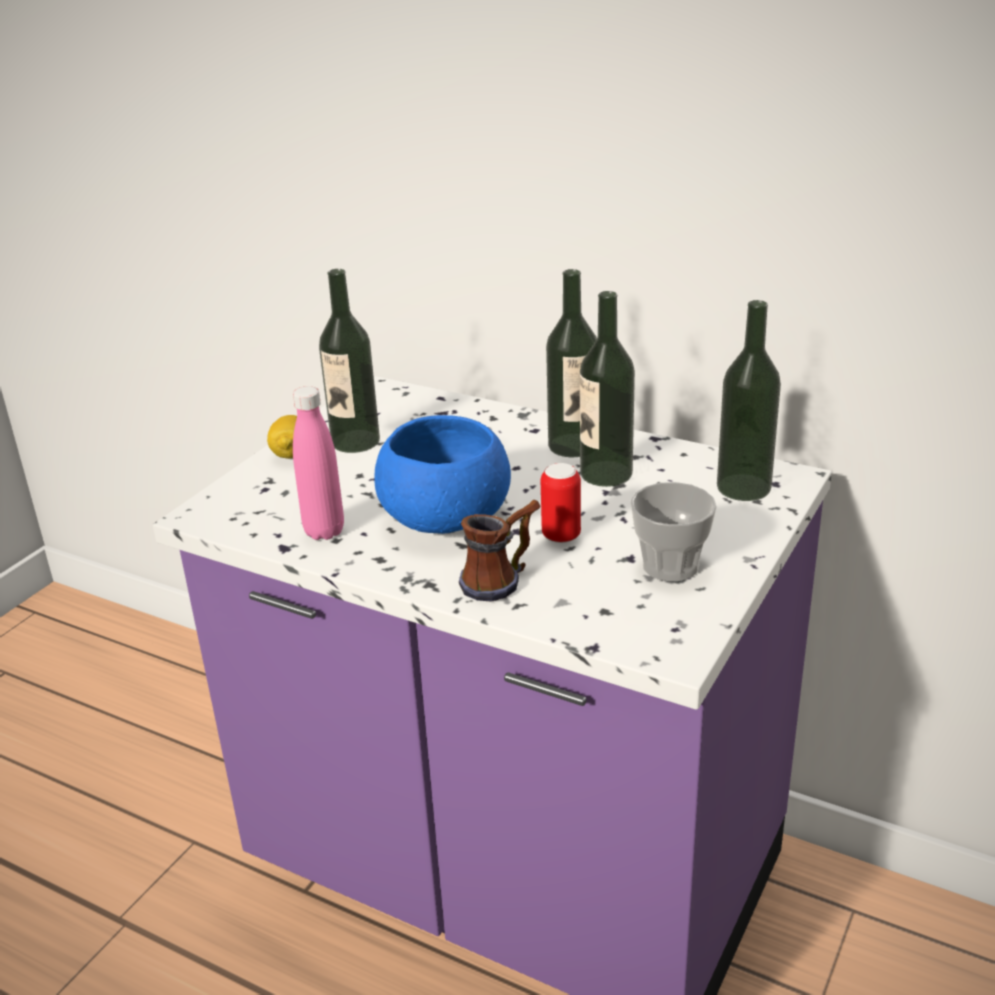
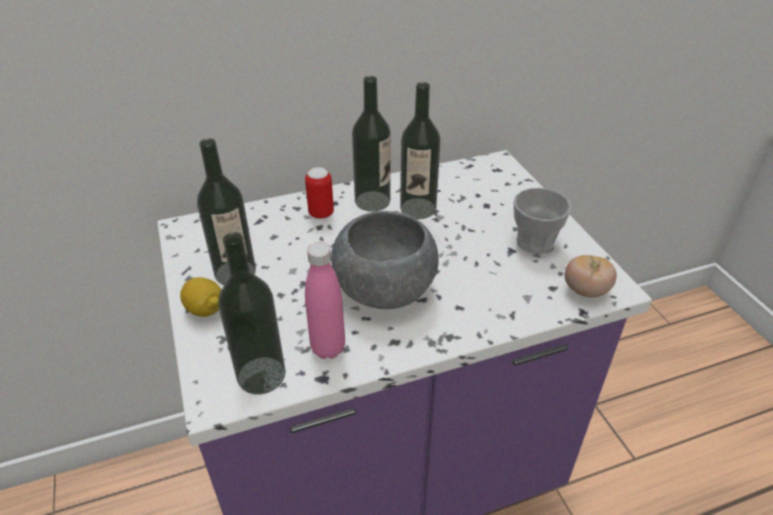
camera: 50 degrees left, 10 degrees up
blue bowl [374,415,511,534] -> grey bowl [331,211,439,309]
mug [459,500,541,602] -> none
can [541,463,581,543] -> can moved to [305,167,334,219]
bottle [717,300,781,501] -> bottle moved to [218,232,286,395]
none -> tomato [565,255,617,297]

